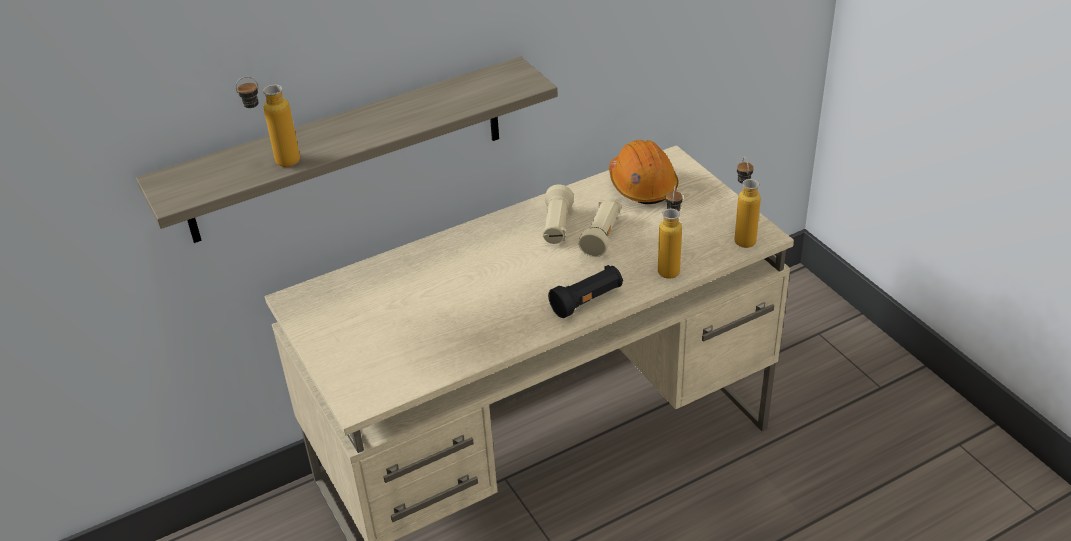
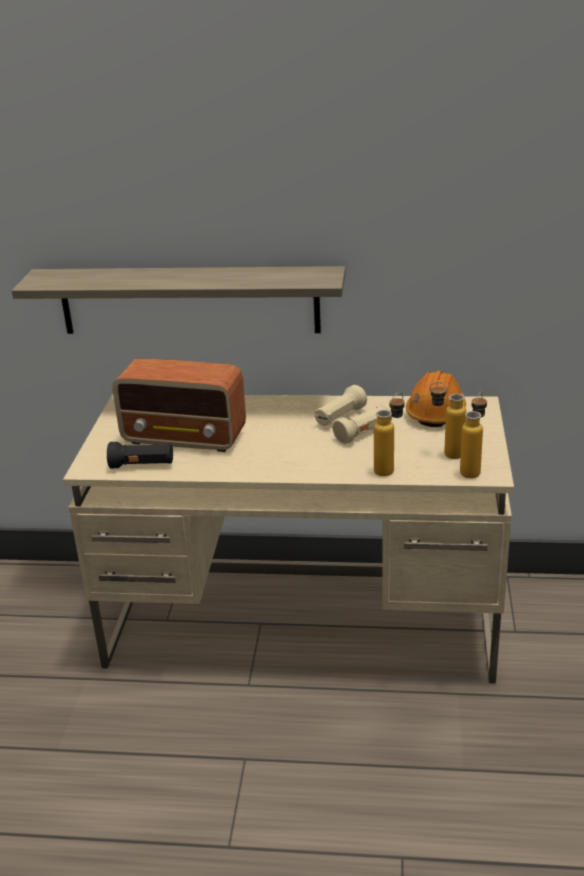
camera: 35 degrees right, 10 degrees down
bottle [235,77,300,167] -> bottle moved to [430,381,466,459]
black flashlight [548,265,623,318] -> black flashlight moved to [107,442,173,468]
none -> radio [113,359,246,452]

